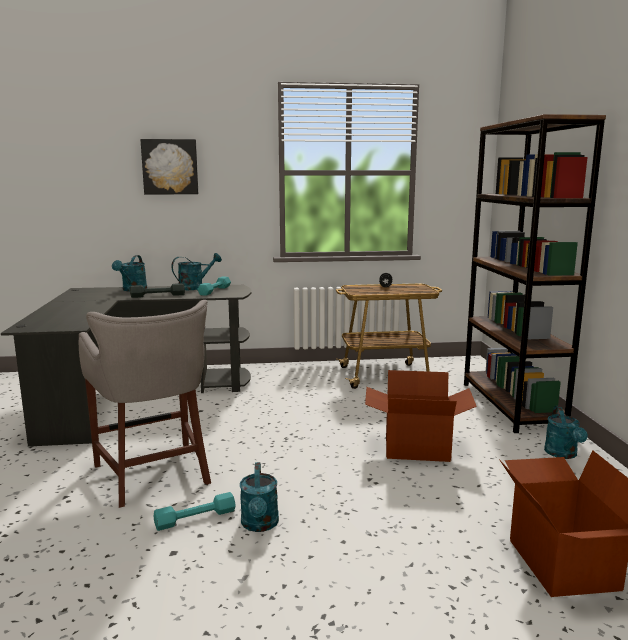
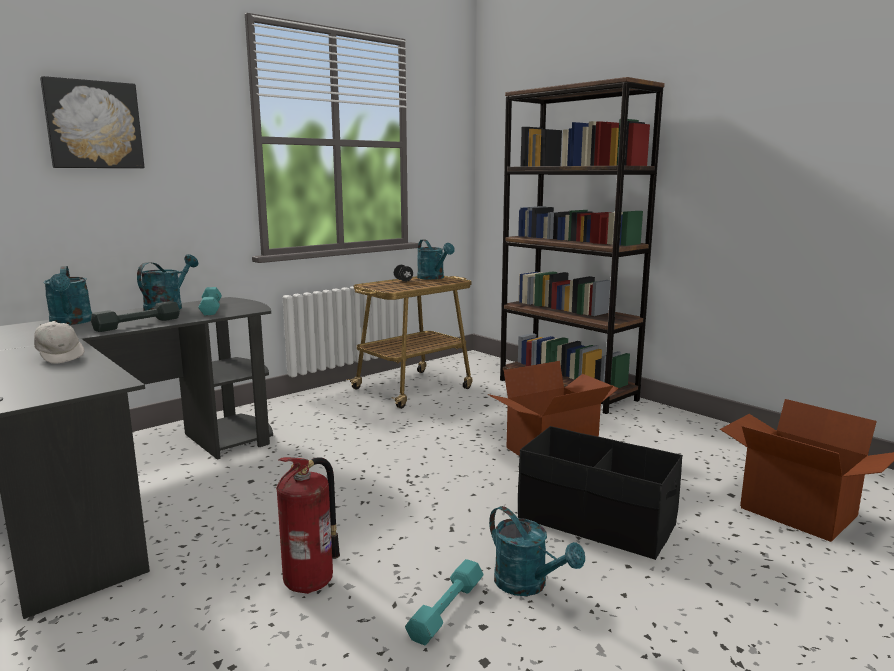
camera: 35 degrees left, 0 degrees up
grey stool [79,300,211,508] -> fire extinguisher [276,457,340,594]
turquoise watering can [544,406,588,459] -> turquoise watering can moved to [417,239,455,280]
none -> white cap [34,321,84,364]
none -> black storage box [518,426,683,560]

